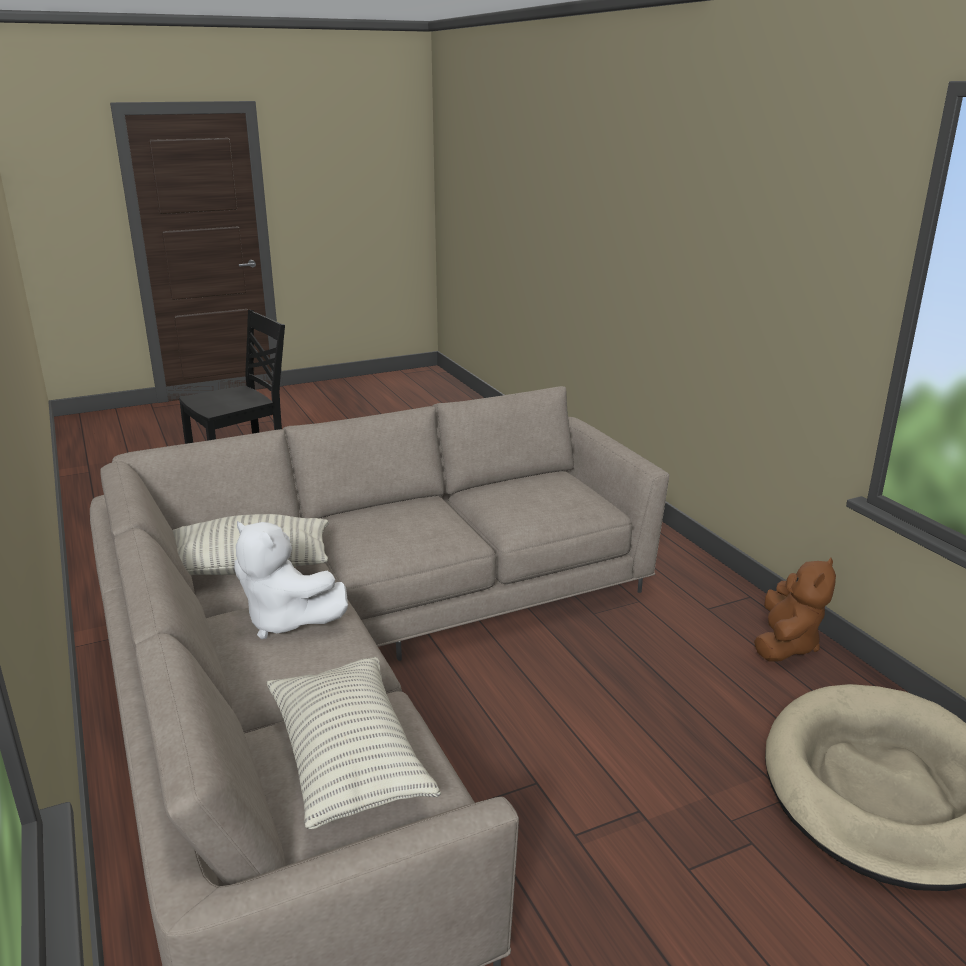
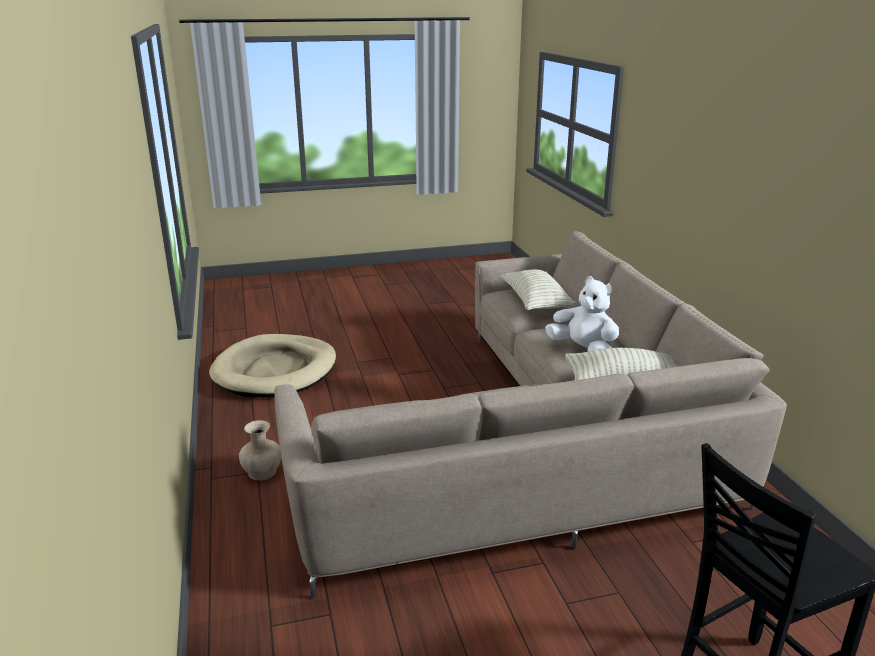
camera: 170 degrees left, 0 degrees up
brown plush toy [754,558,836,662] -> none
none -> beige vase [239,420,281,480]

